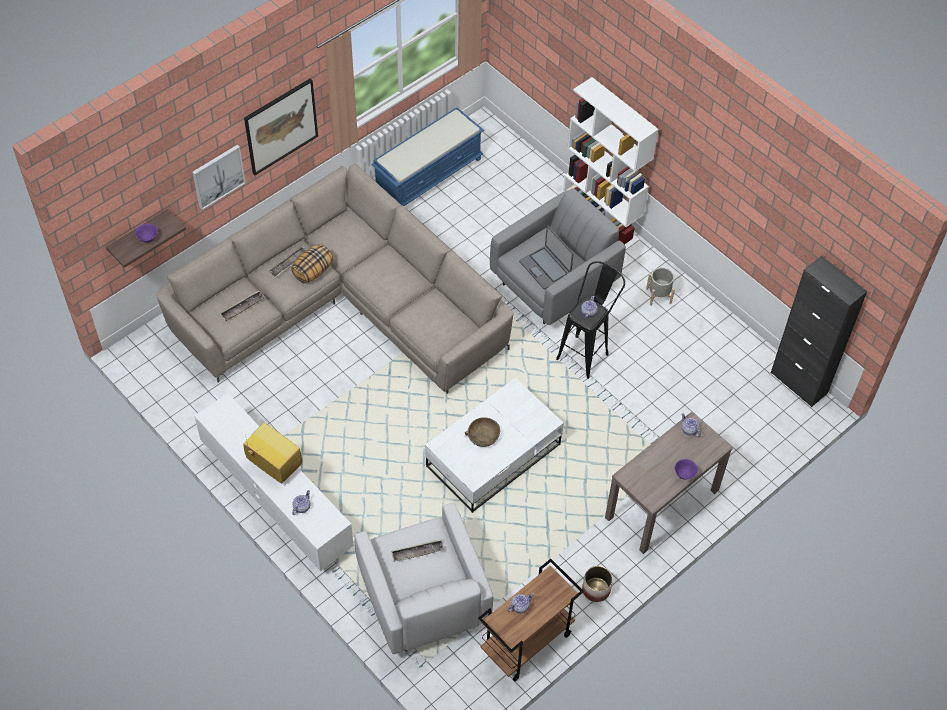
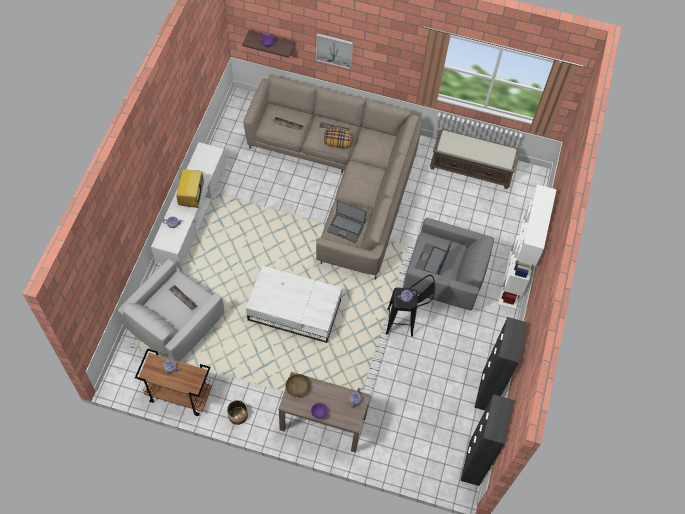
camera: 55 degrees right, 5 degrees up
picture [244,78,318,175] -> none
blue bench [371,107,484,206] -> brown bench [430,129,520,189]
brown bowl [465,417,500,447] -> brown bowl moved to [285,374,311,397]
grey planter [646,268,675,306] -> none
none -> laptop [327,200,366,243]
none -> black cabinet [474,317,527,410]

